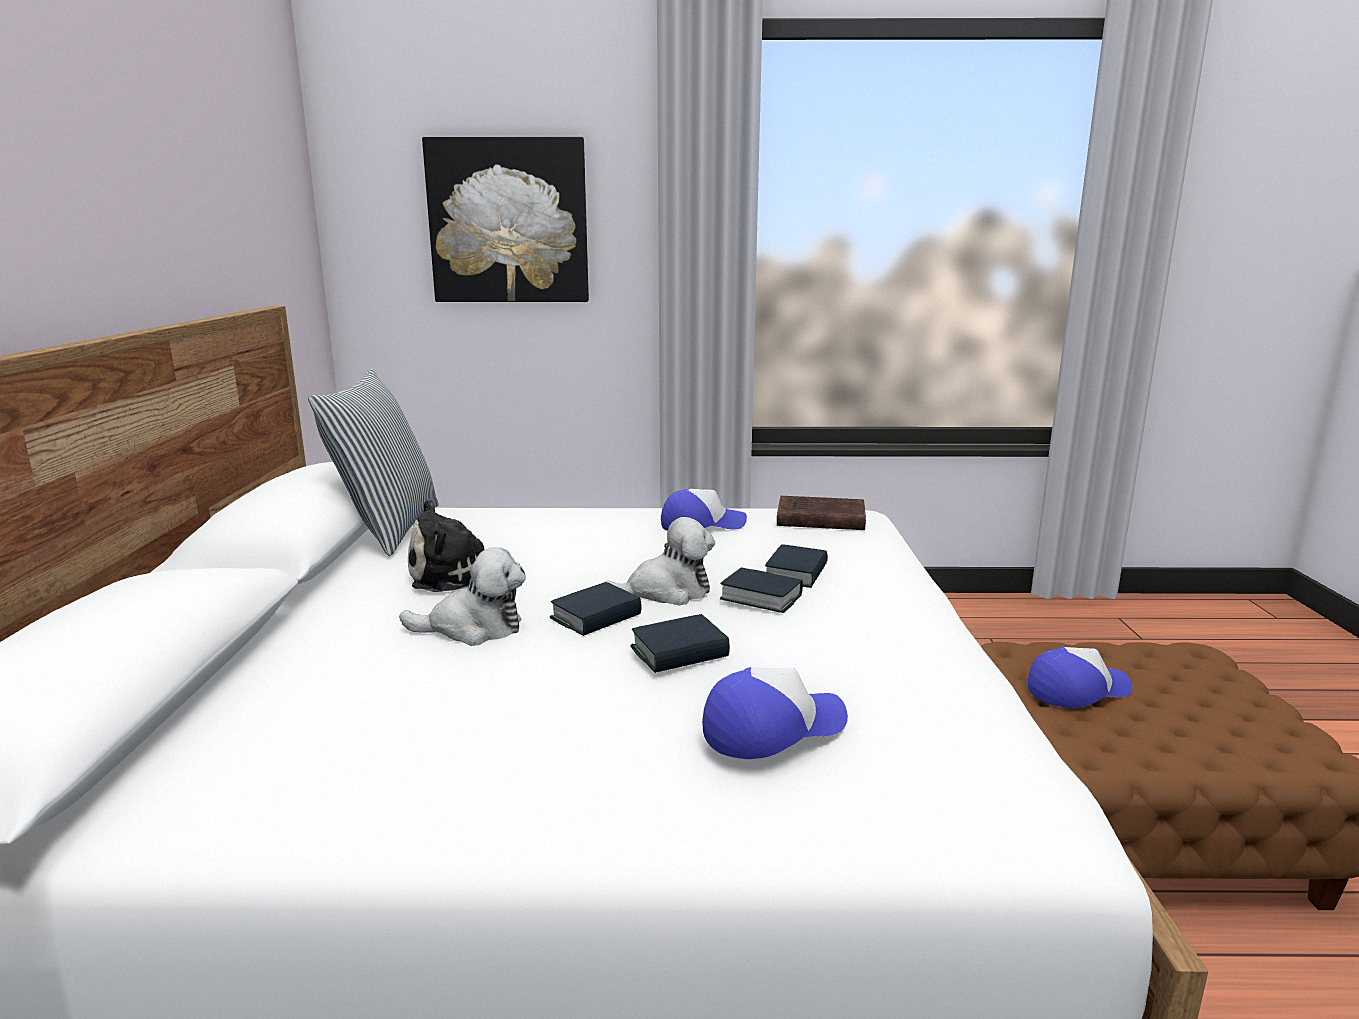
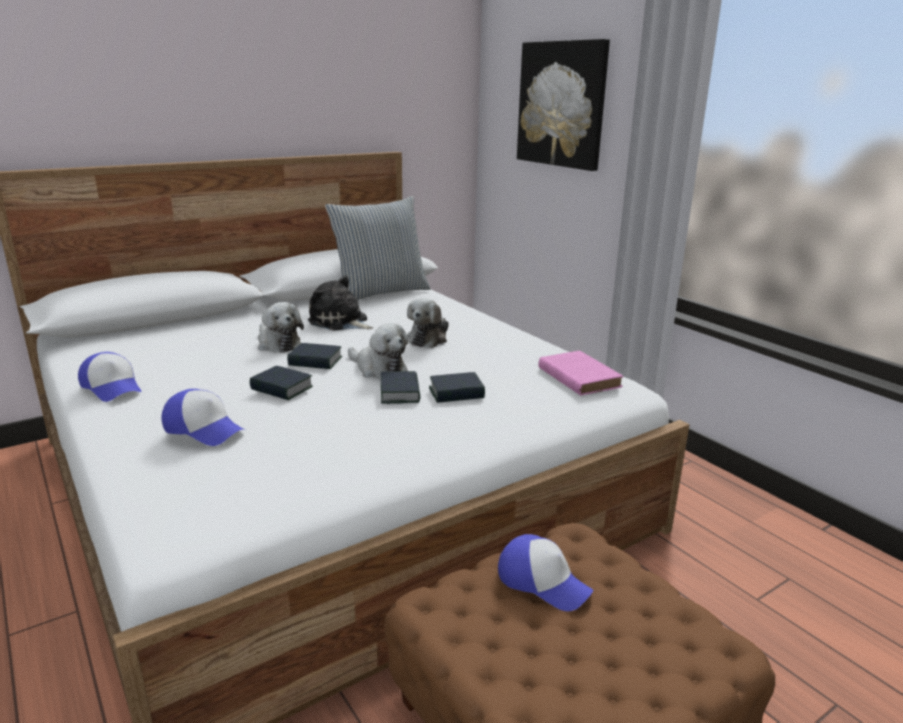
camera: 55 degrees right, 5 degrees up
cap [661,489,747,531] -> cap moved to [78,352,141,402]
brown book [777,496,866,530] -> pink book [538,351,624,396]
none -> plush toy [407,298,449,348]

